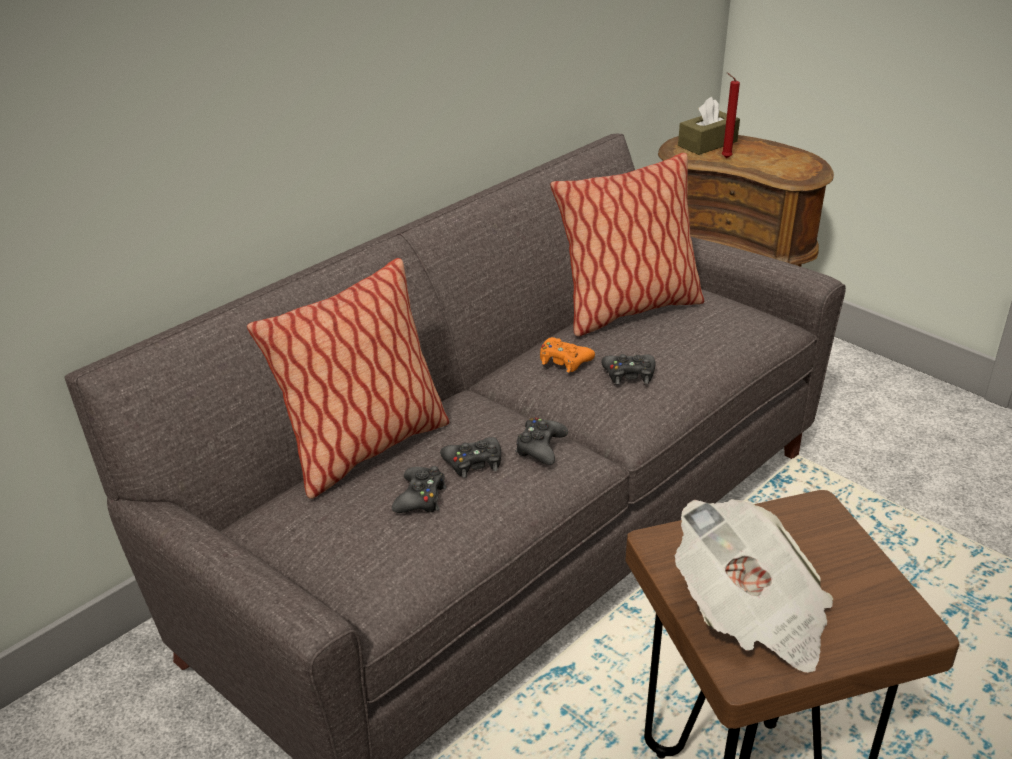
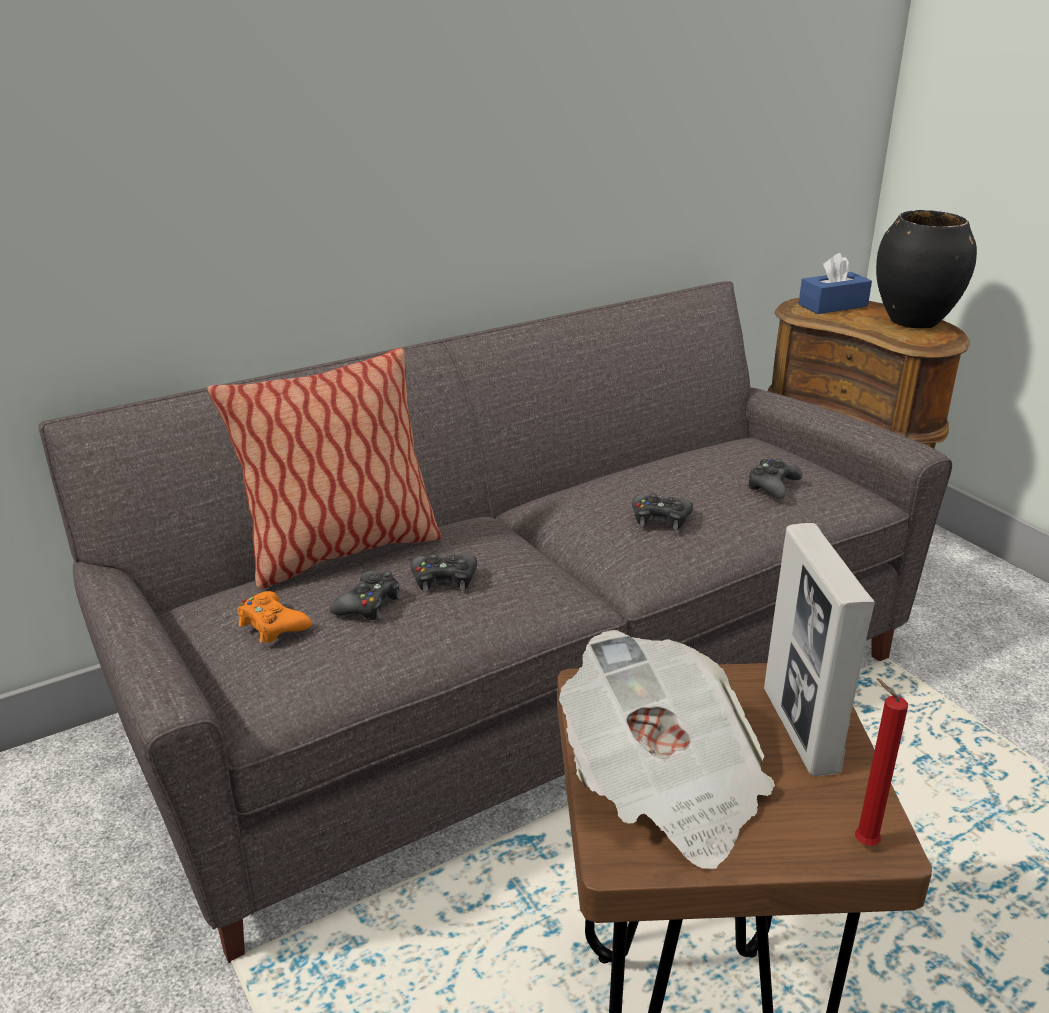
camera: 15 degrees right, 5 degrees down
black game controller [515,418,568,465] -> black game controller moved to [747,458,803,499]
orange game controller [540,337,595,373] -> orange game controller moved to [237,591,312,643]
pillow [550,153,704,337] -> none
brown tissue box [678,97,740,155] -> blue tissue box [799,253,872,314]
red candle [722,73,740,158] -> red candle moved to [855,678,908,846]
none -> picture frame [764,523,875,776]
none -> black vase [876,210,977,328]

